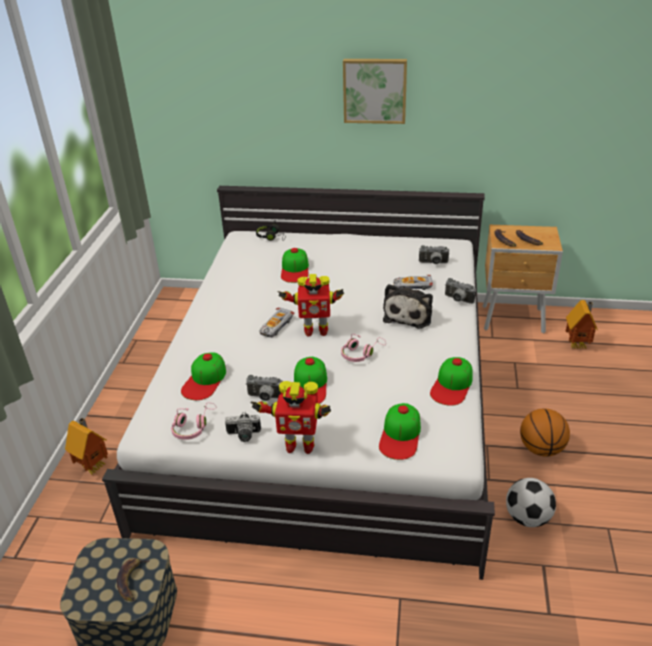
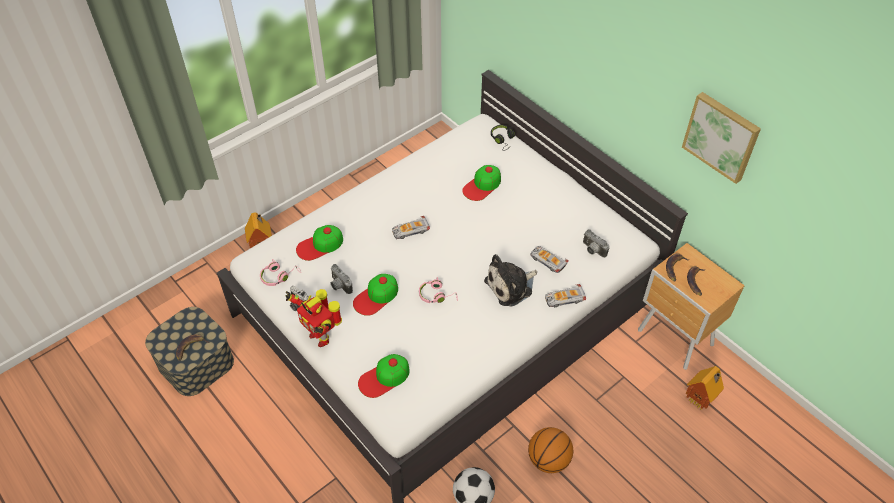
camera: 40 degrees right, 15 degrees up
toy robot [278,274,344,337] -> none
picture [343,59,407,124] -> picture moved to [682,92,761,184]
cap [430,357,473,406] -> none
camera [445,278,476,304] -> toy car [545,284,586,307]

